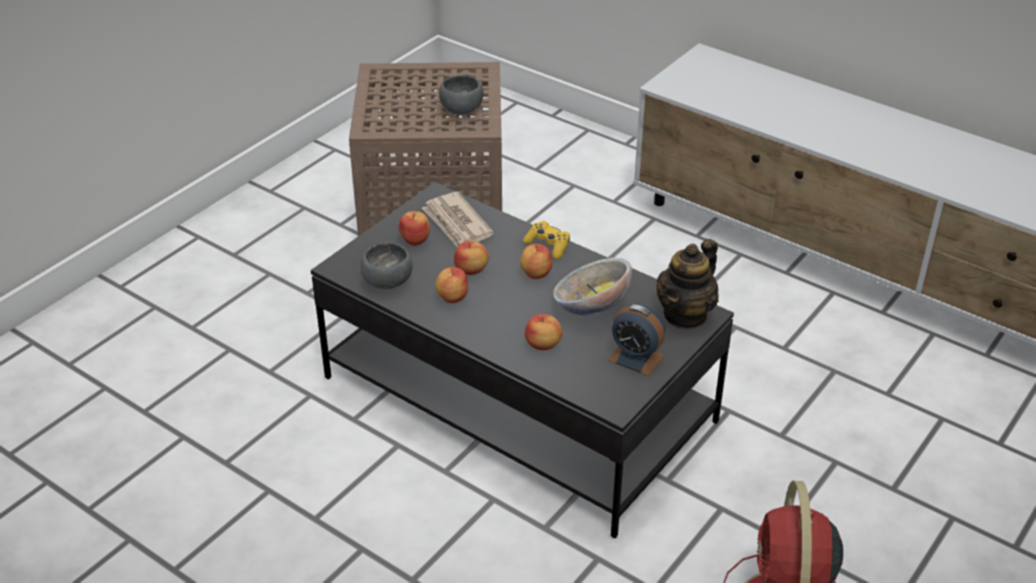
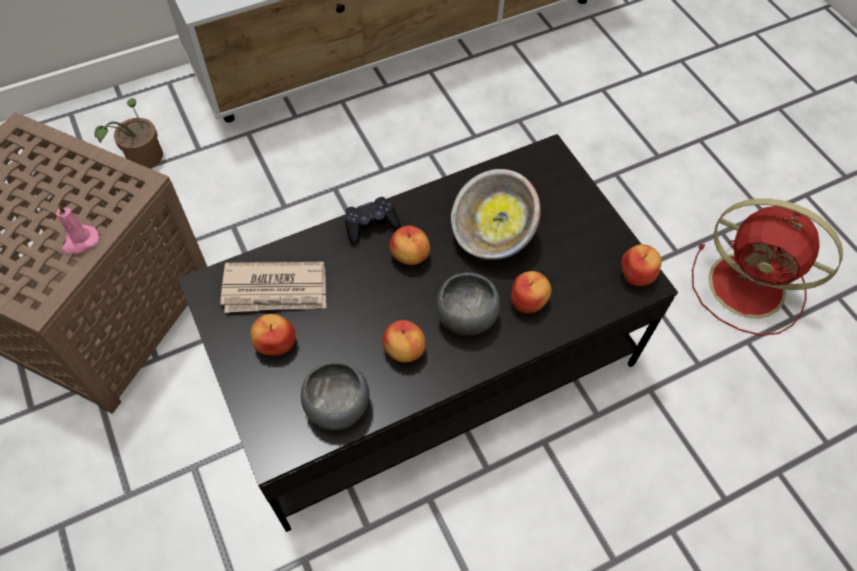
camera: 65 degrees left, 20 degrees up
grey bowl [439,75,484,115] -> grey bowl moved to [437,272,500,335]
apple [454,241,489,275] -> apple moved to [622,244,662,286]
yellow game controller [523,221,570,259] -> black game controller [345,197,401,244]
alarm clock [608,304,665,376] -> none
teapot [657,239,719,330] -> none
none -> pink candle [56,204,99,254]
none -> potted plant [95,98,163,168]

